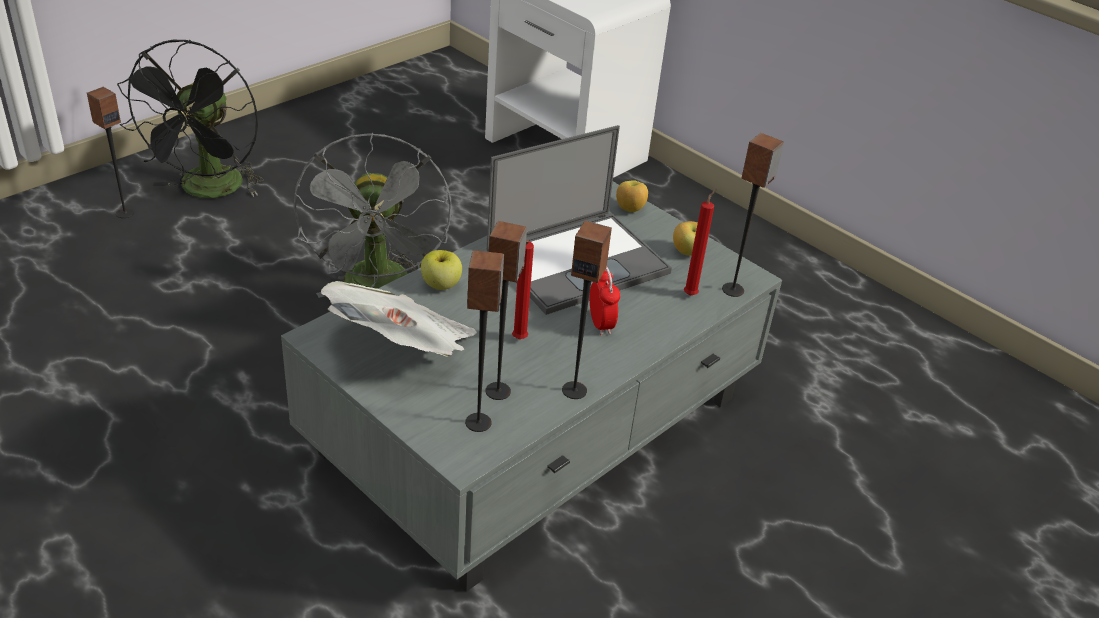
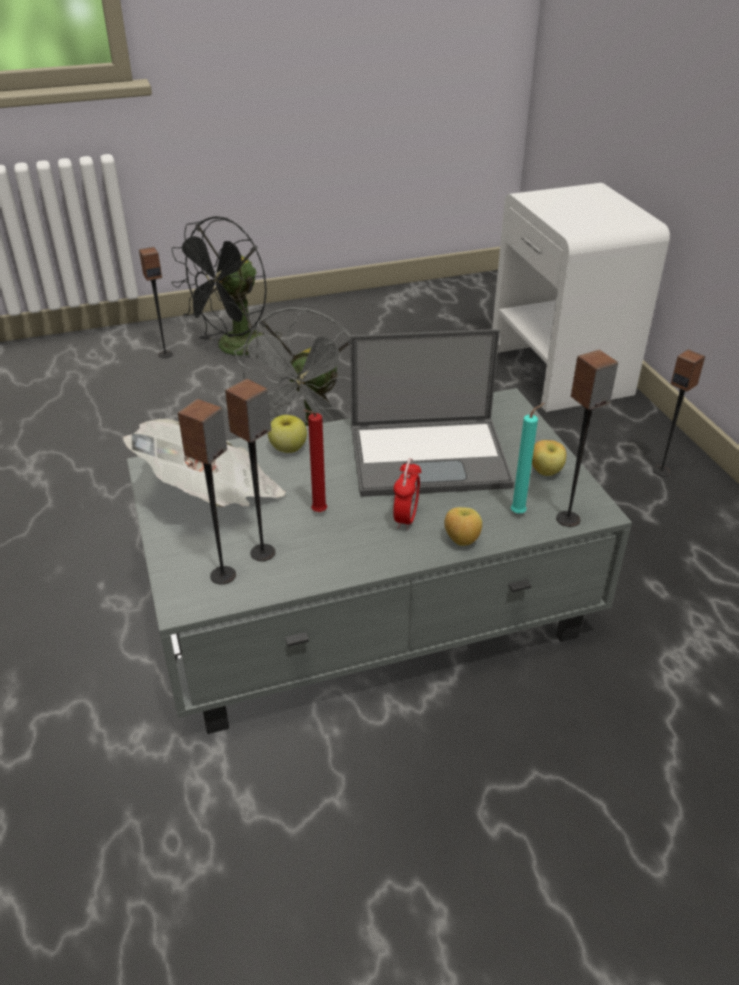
camera: 30 degrees right, 0 degrees up
speaker [562,220,612,399] -> speaker moved to [653,350,705,477]
apple [616,180,648,212] -> apple moved to [444,507,482,546]
red candle [684,188,717,296] -> turquoise candle [511,403,545,514]

